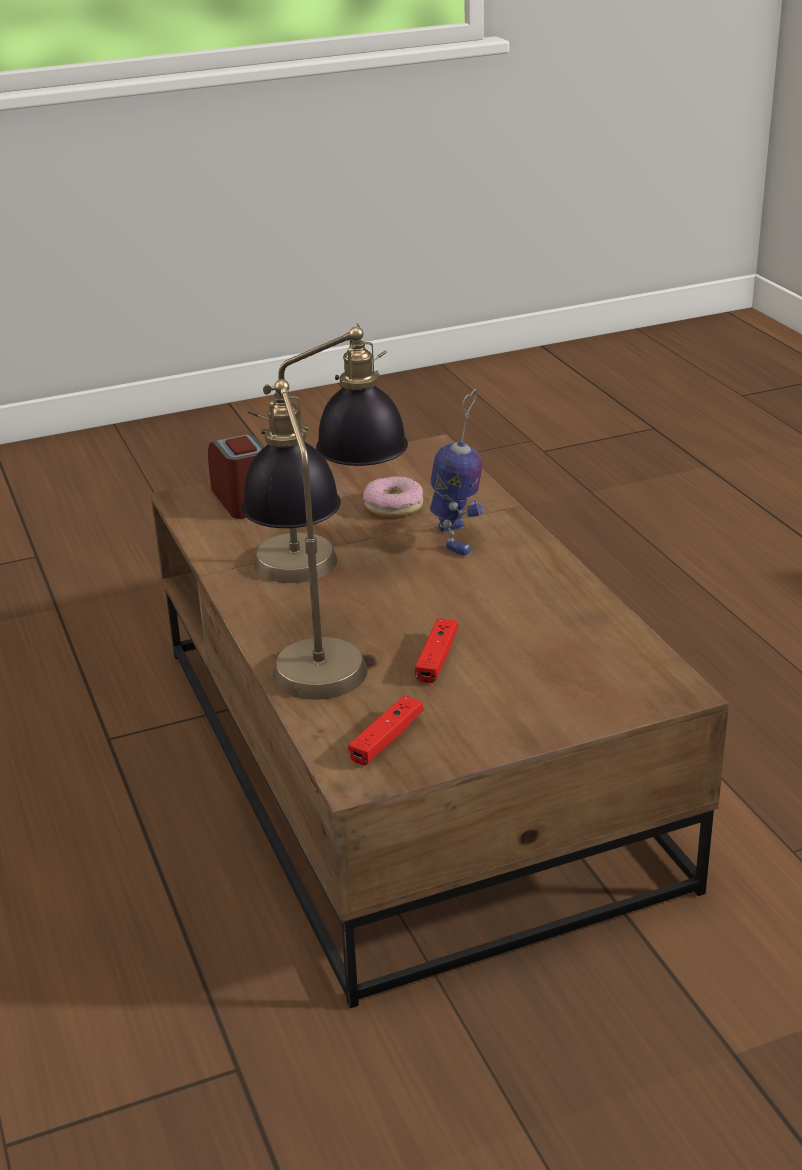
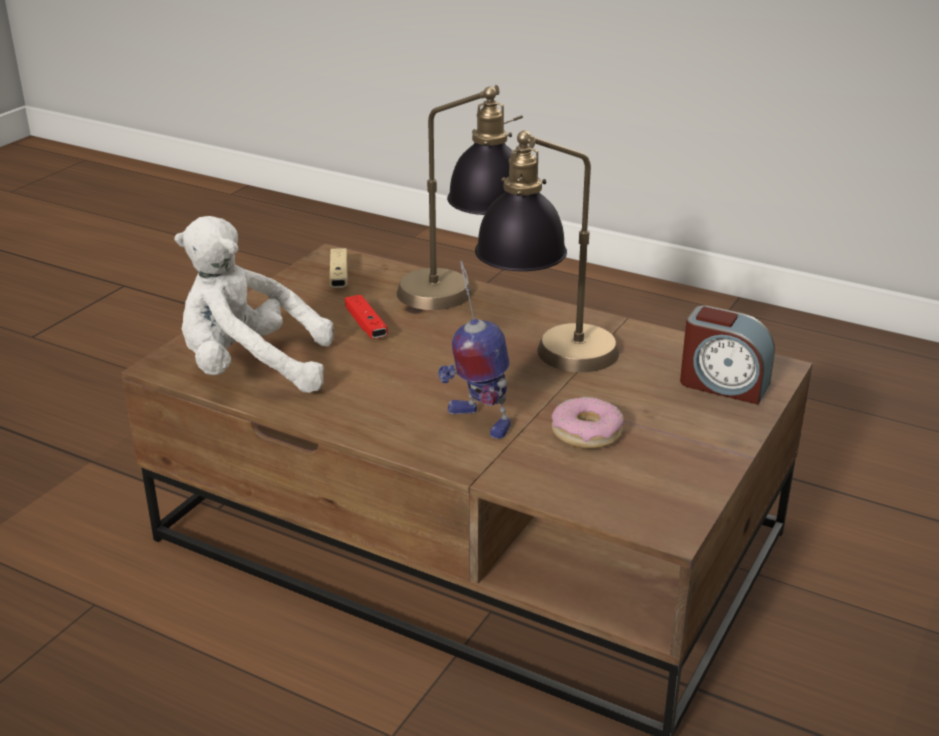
camera: 140 degrees right, 0 degrees up
red game controller [348,695,423,765] -> beige game controller [330,248,347,288]
none -> white plush toy [174,216,334,393]

